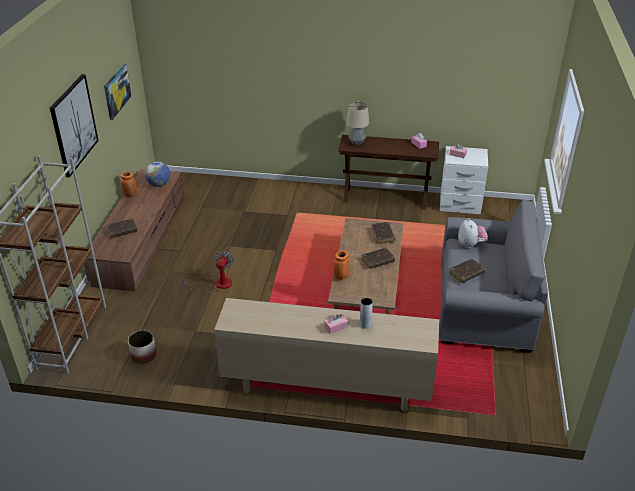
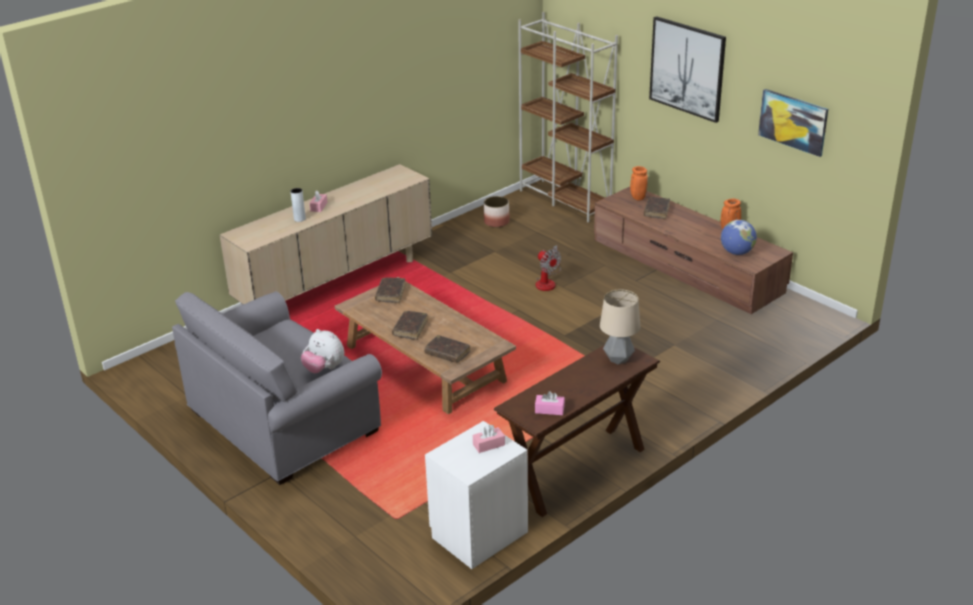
camera: 130 degrees right, 5 degrees down
orange vase [333,250,350,280] -> orange vase moved to [630,166,648,200]
brown book [449,259,486,283] -> brown book moved to [375,277,406,303]

